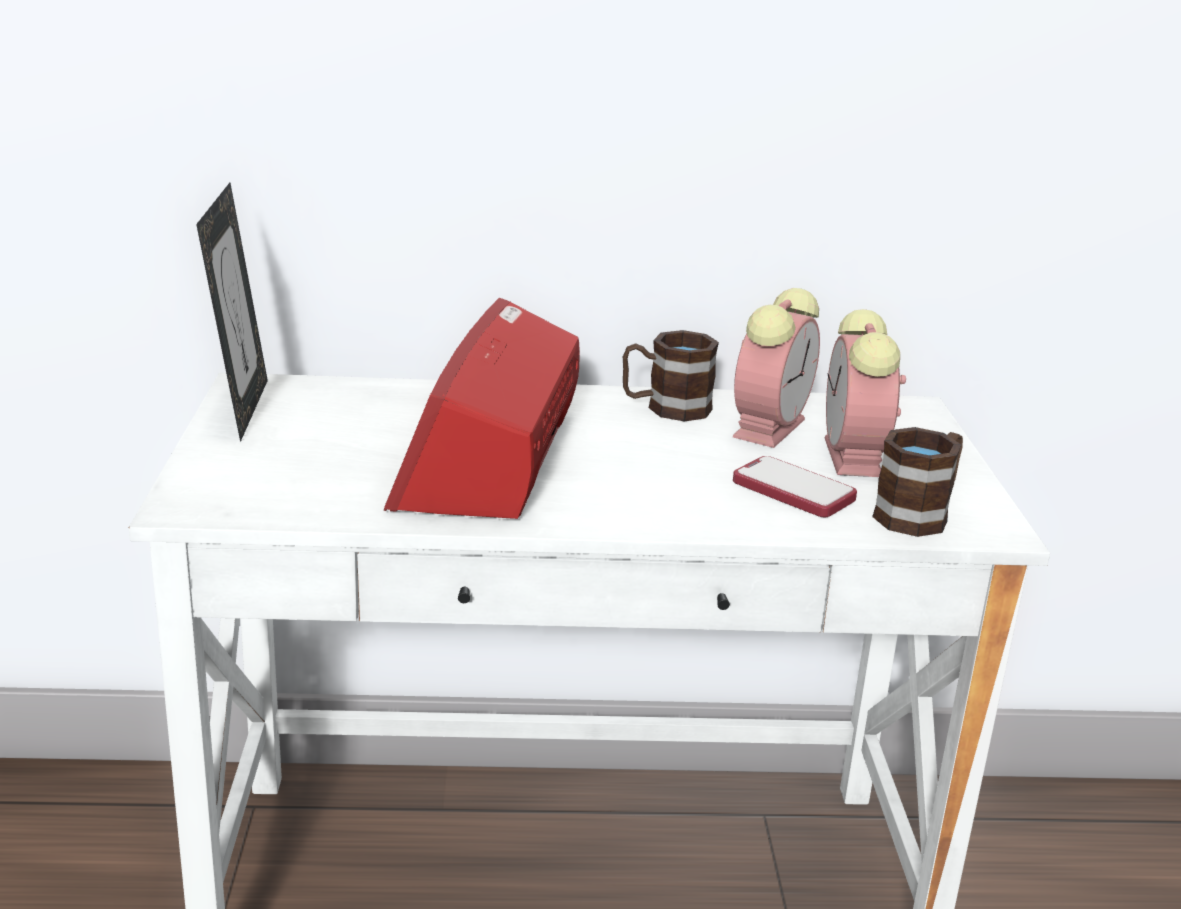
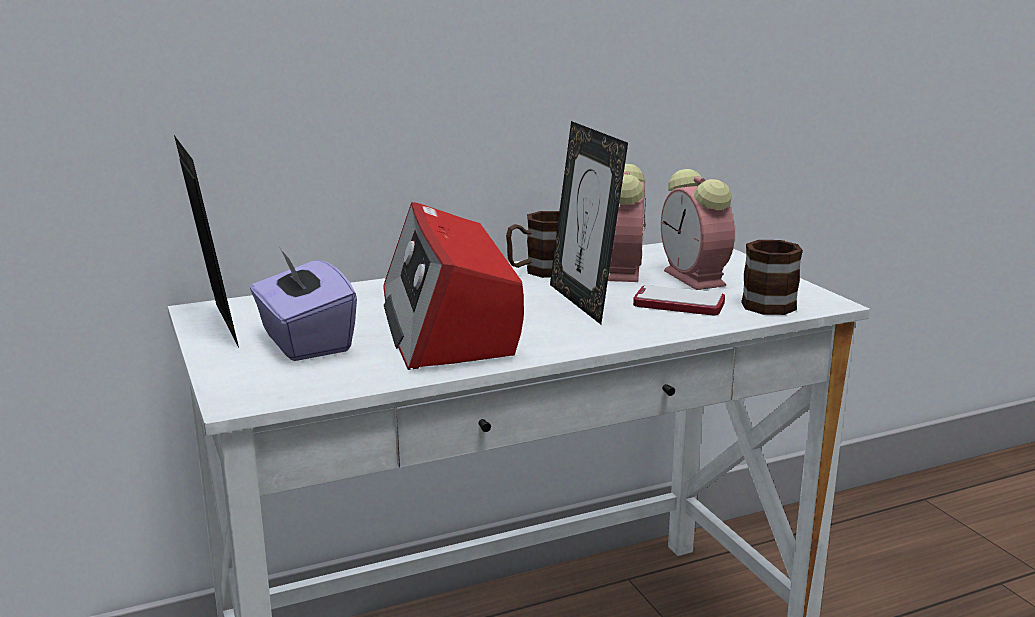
camera: 20 degrees left, 5 degrees down
none -> purple tissue box [250,246,357,361]
none -> picture frame [550,121,628,324]

